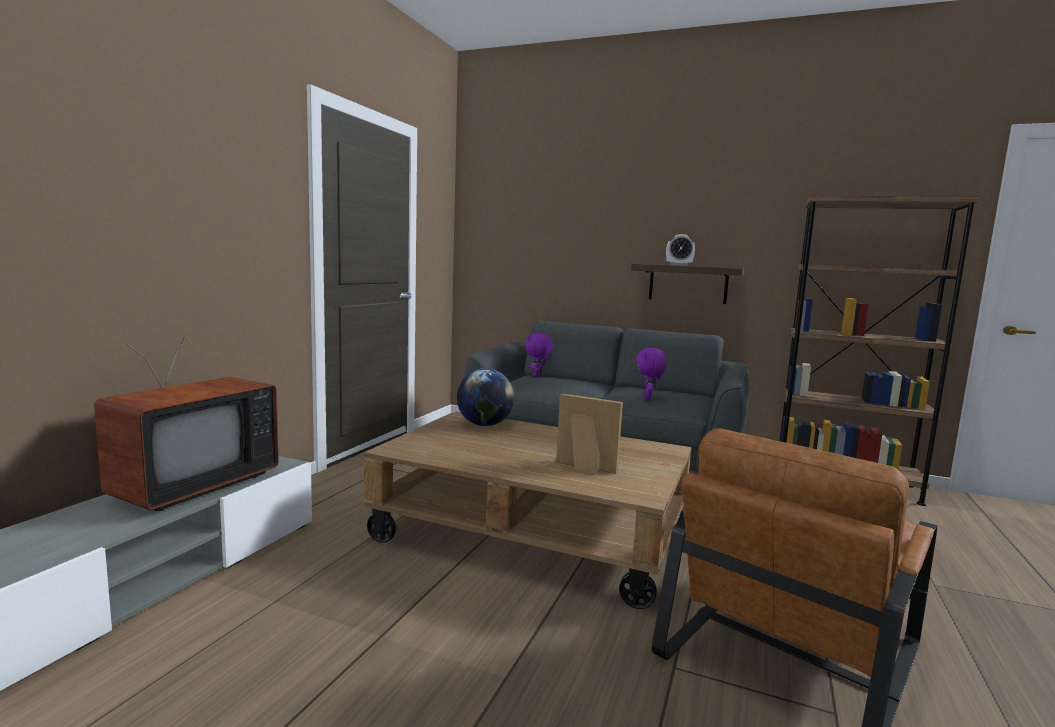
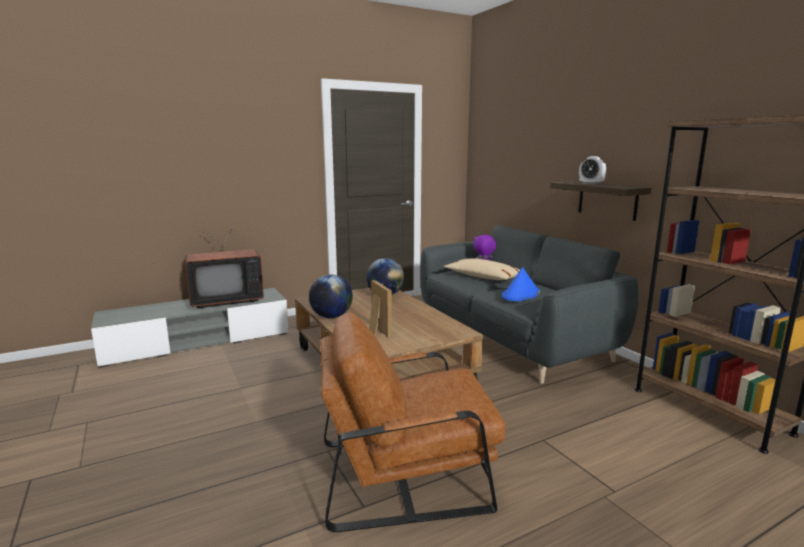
camera: 40 degrees right, 5 degrees up
purple plush toy [636,348,666,399] -> blue hat [502,267,540,301]
none -> globe [309,275,353,318]
none -> beige pillow [443,258,520,280]

